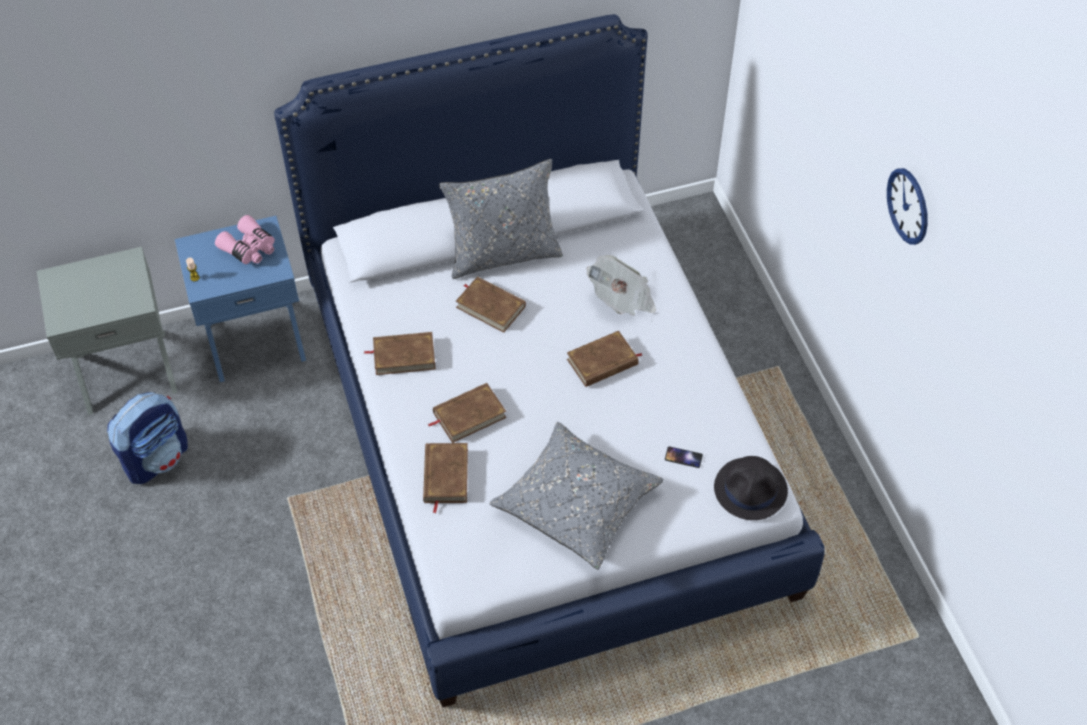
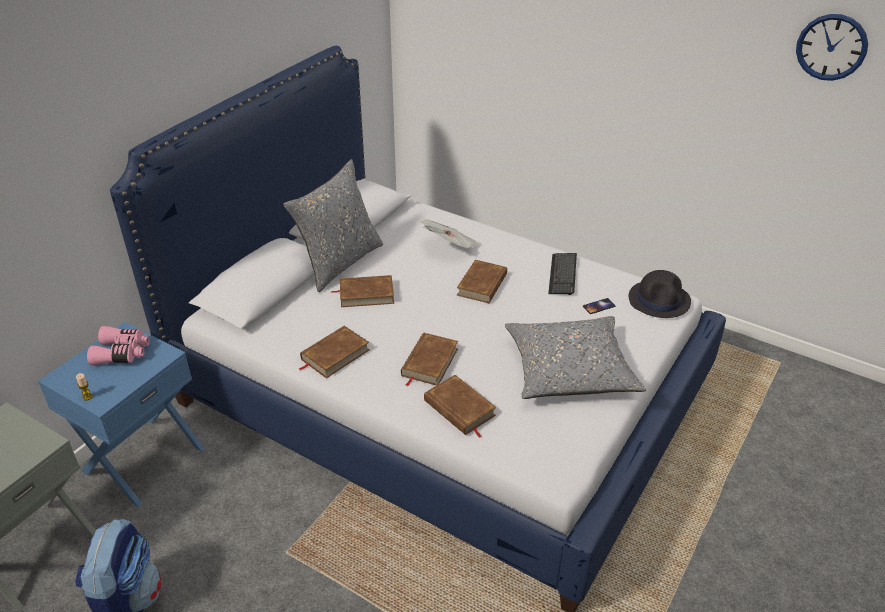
camera: 40 degrees left, 15 degrees down
wall clock [887,168,928,245] -> wall clock moved to [796,14,868,81]
none -> keyboard [548,253,577,295]

